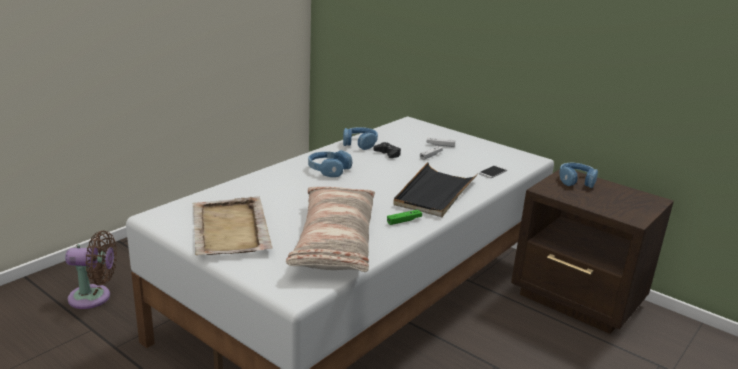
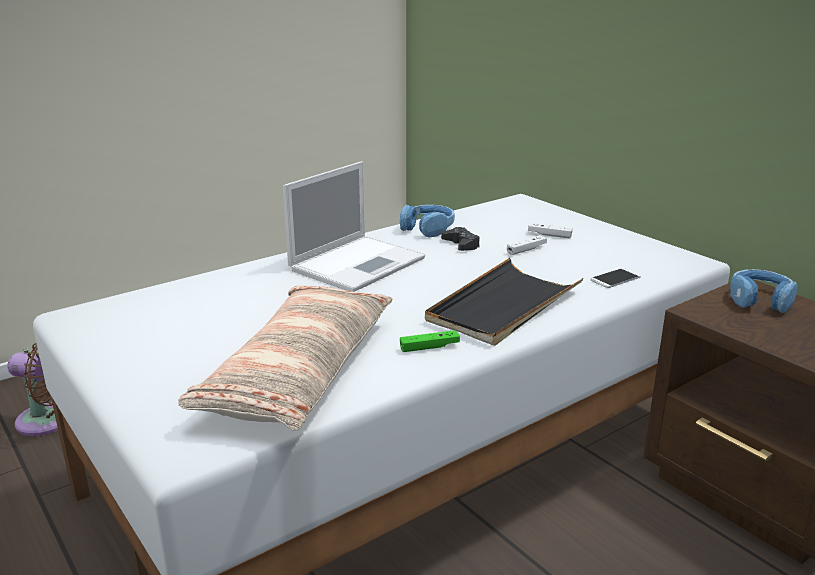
camera: 15 degrees right, 0 degrees up
beige tray [192,196,272,255] -> none
blue headphones [308,150,352,177] -> laptop [283,161,425,292]

